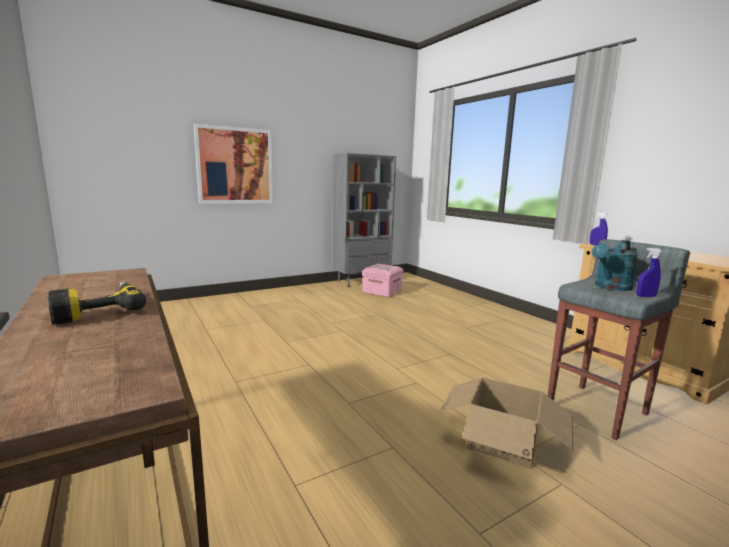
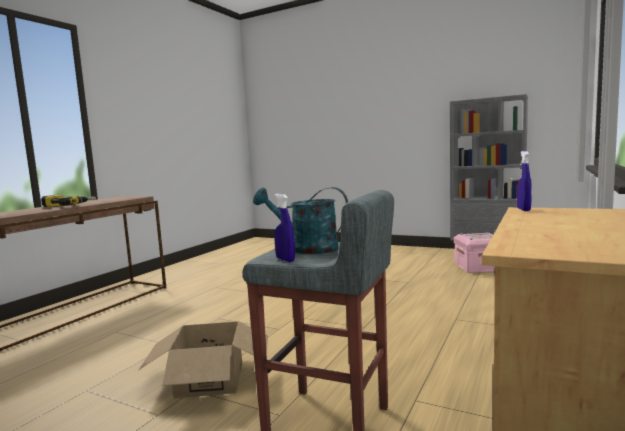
camera: 60 degrees right, 5 degrees down
picture [194,124,273,204] -> none

